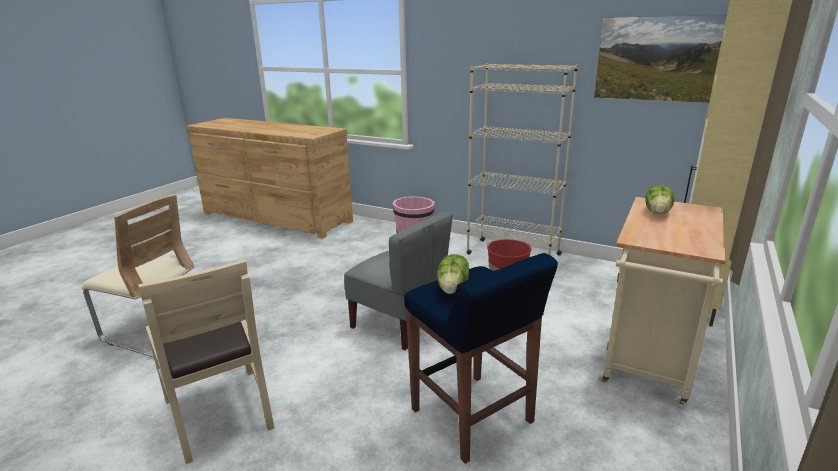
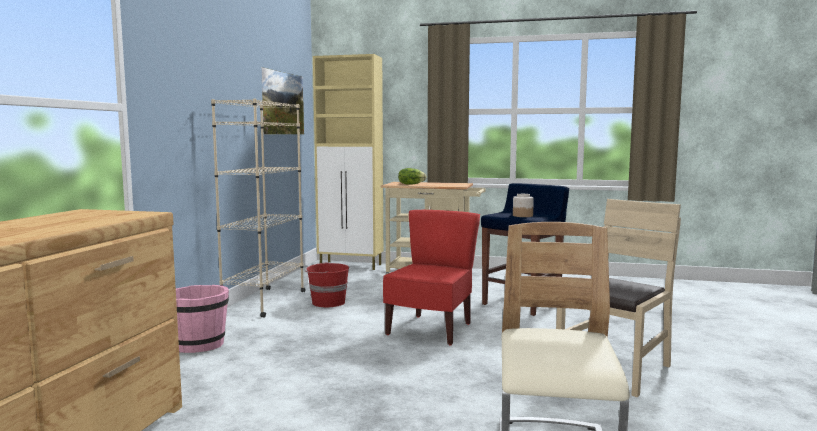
camera: 105 degrees left, 15 degrees down
grey chair [344,211,453,350] -> red chair [383,210,480,345]
lettuce [437,254,469,294] -> jar [513,194,534,217]

